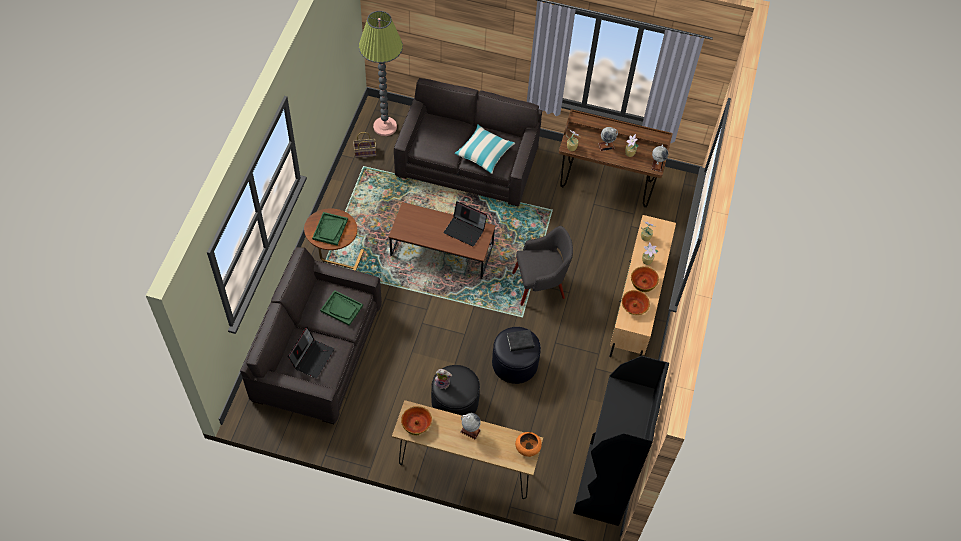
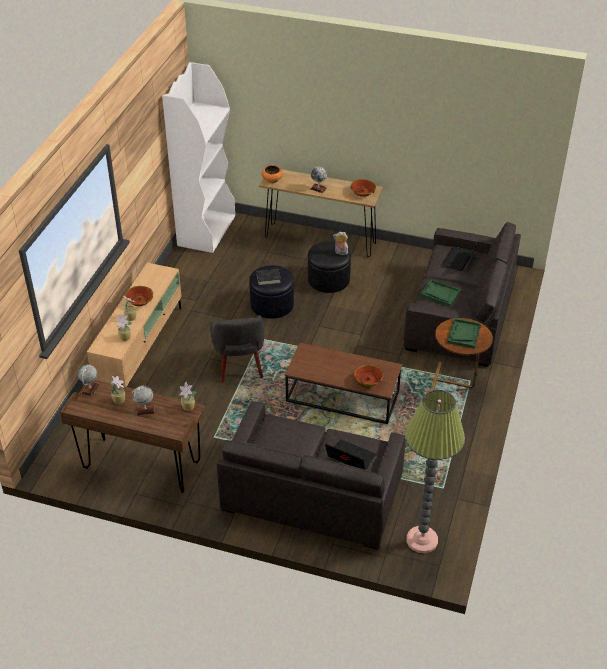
camera: 175 degrees left, 15 degrees down
basket [353,132,376,158] -> none
laptop [444,201,487,246] -> laptop moved to [325,439,377,470]
pillow [455,124,515,174] -> none
grey armchair [512,226,573,306] -> grey armchair turned 90 degrees counterclockwise [210,315,264,383]
black bookcase [573,356,669,526] -> white bookcase [162,62,235,253]
bowl [622,290,650,315] -> bowl moved to [354,365,384,389]

